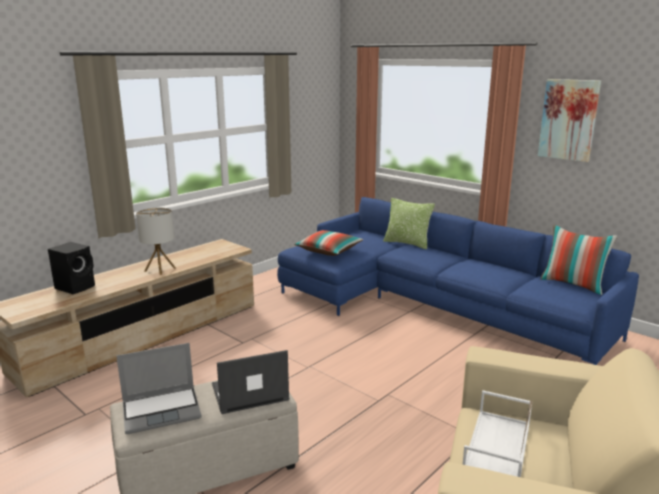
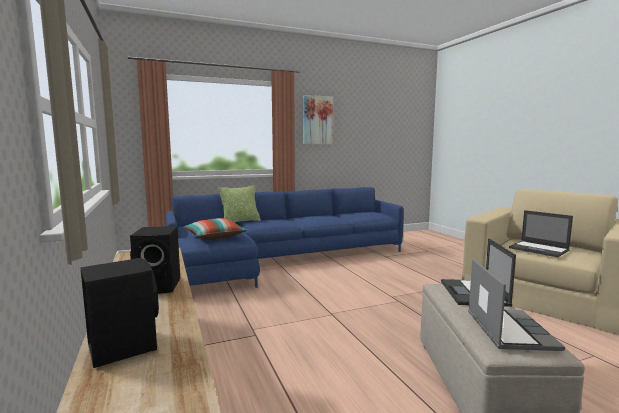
camera: 65 degrees left, 10 degrees down
table lamp [136,208,176,275] -> black speaker [130,226,180,294]
white tray [462,390,532,477] -> laptop [509,210,573,257]
pillow [541,225,617,295] -> none

